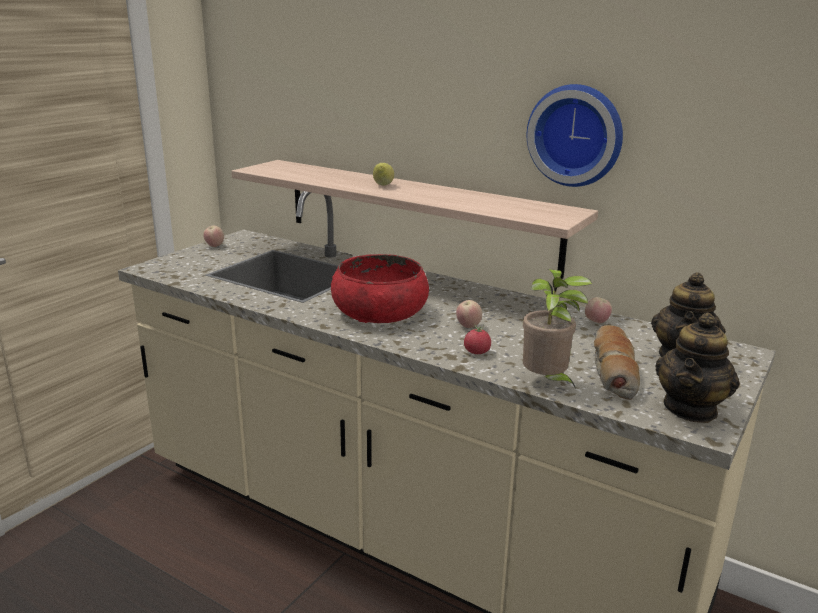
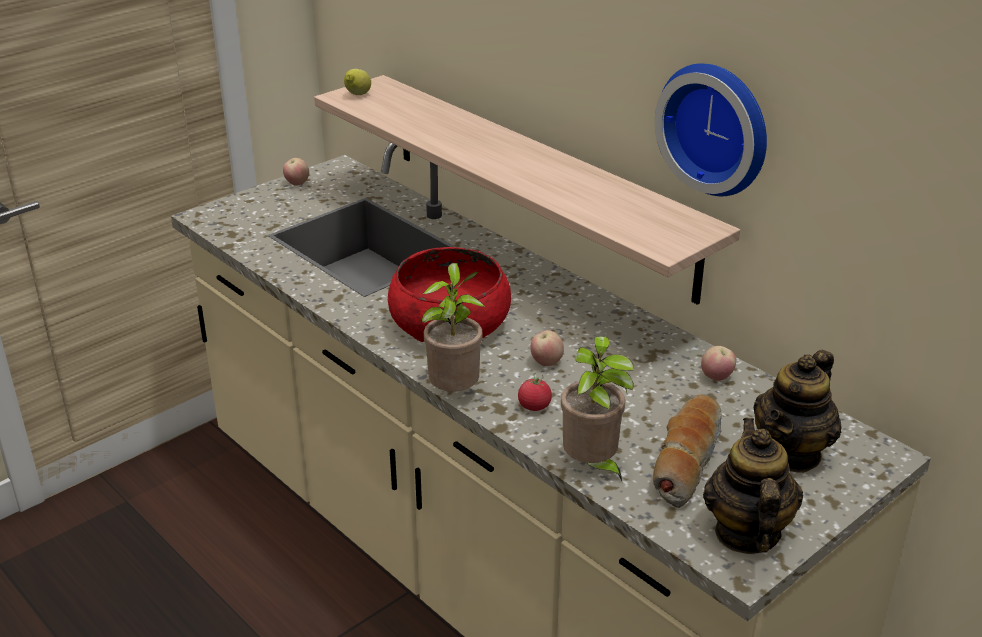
camera: 15 degrees right, 10 degrees up
lemon [373,163,394,185] -> lemon moved to [344,69,371,95]
teapot [655,312,740,423] -> teapot turned 135 degrees clockwise [703,418,803,554]
none -> potted plant [421,263,485,391]

